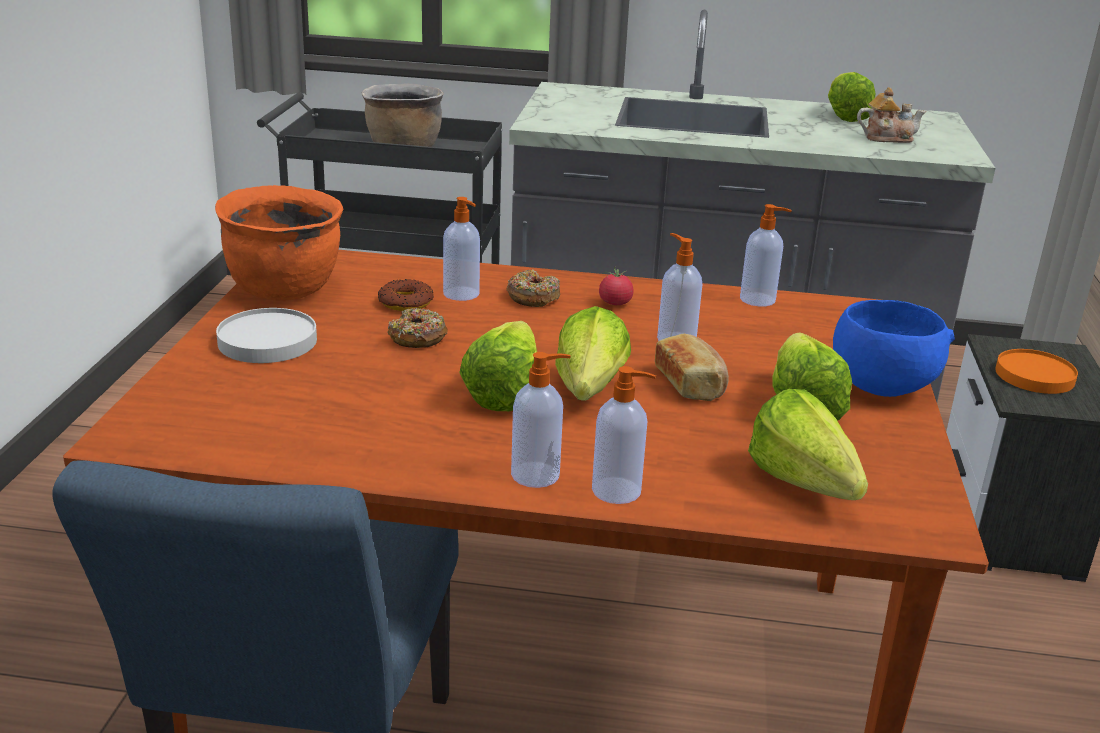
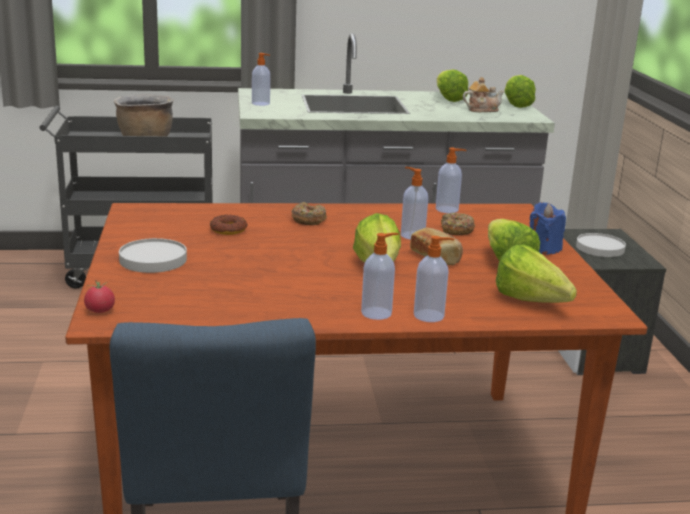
camera: 15 degrees left, 5 degrees down
orange cooking pot [215,185,344,301] -> none
donut [387,308,448,348] -> donut moved to [441,213,475,235]
soap dispenser [443,197,480,301] -> soap dispenser moved to [252,53,270,106]
lettuce [459,321,537,411] -> lettuce moved to [505,75,536,108]
tomato [599,267,633,305] -> tomato moved to [84,281,115,313]
blue bowl [833,300,955,397] -> blue candle [530,202,566,255]
orange plate [995,349,1078,394] -> white plate [576,233,626,257]

